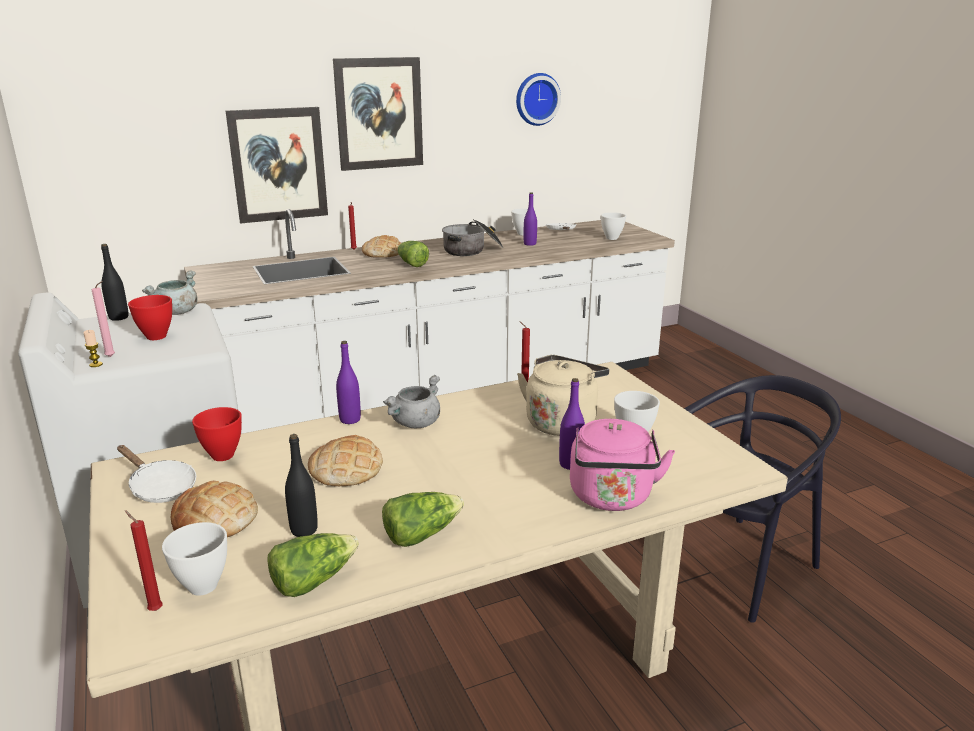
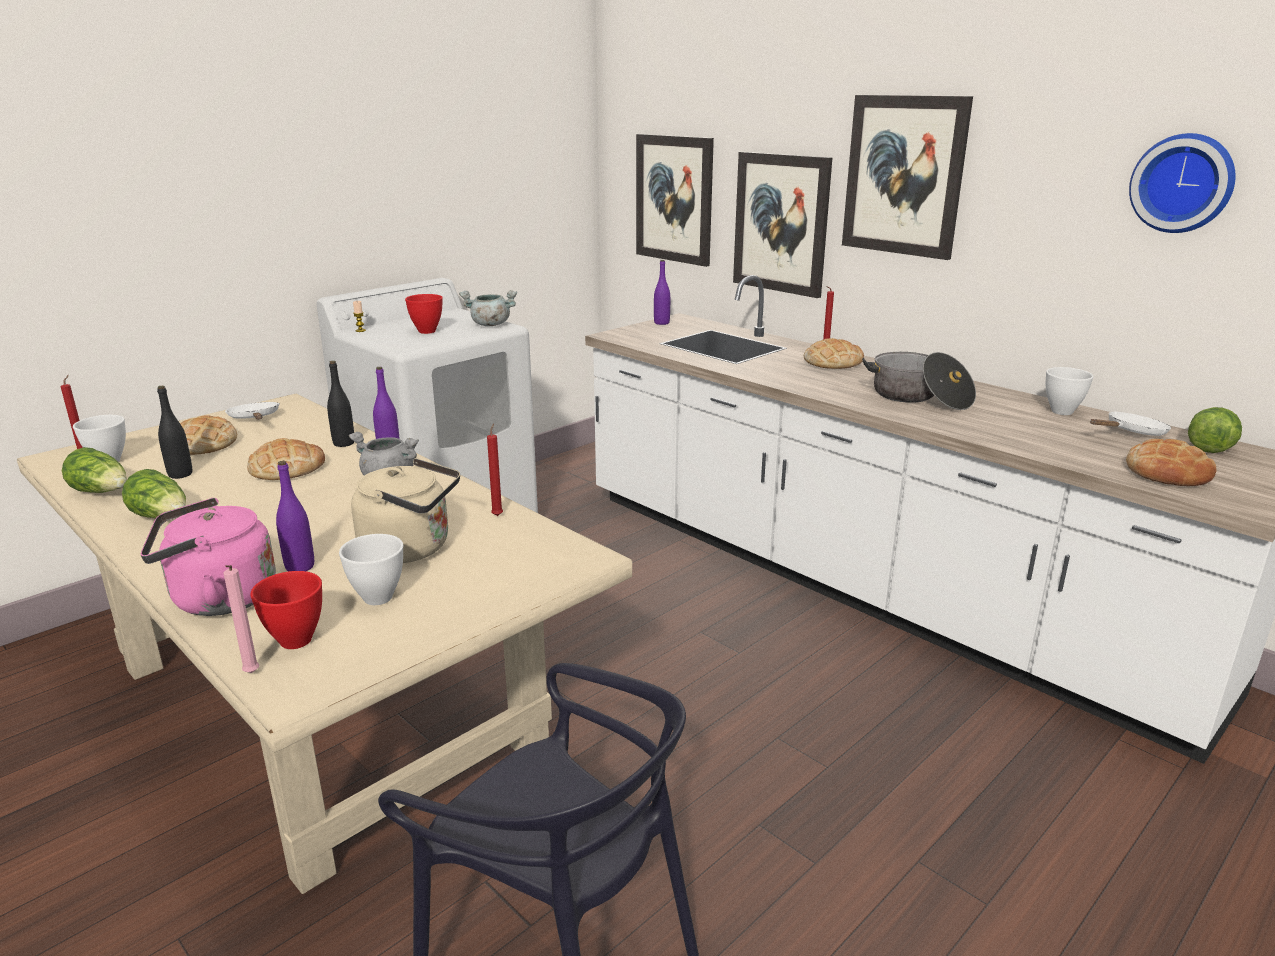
camera: 70 degrees right, 0 degrees up
pink candle [91,281,115,357] -> pink candle moved to [224,565,259,673]
black bottle [101,244,129,321] -> black bottle moved to [327,361,354,447]
white frying pan [117,445,196,503] -> white frying pan turned 135 degrees clockwise [225,402,280,420]
red bowl [192,407,242,461] -> red bowl moved to [250,571,322,649]
lettuce [398,241,429,267] -> lettuce moved to [1188,407,1242,453]
purple bottle [524,192,537,246] -> purple bottle moved to [654,260,670,325]
white bowl [601,212,626,240] -> bread [1126,439,1217,486]
none -> picture [636,134,714,267]

